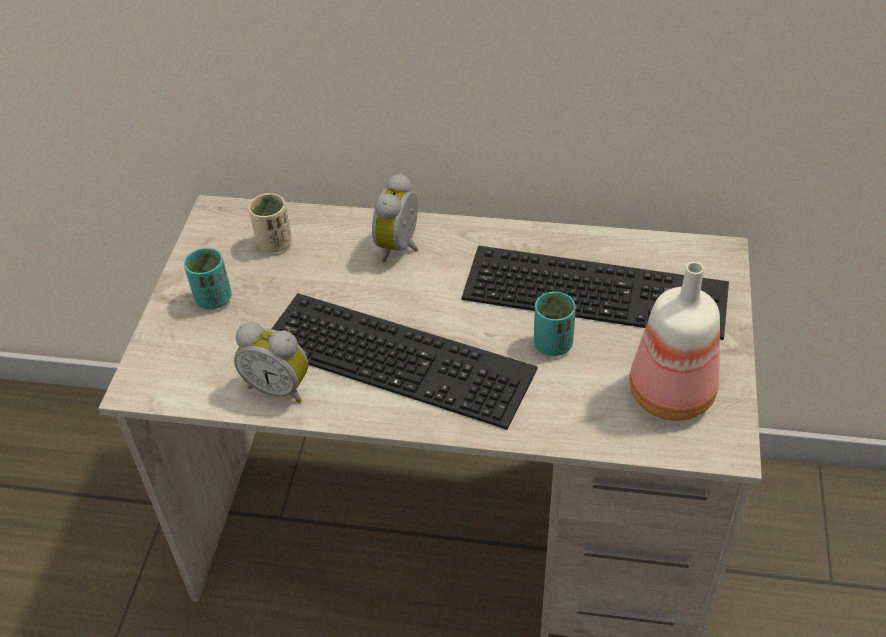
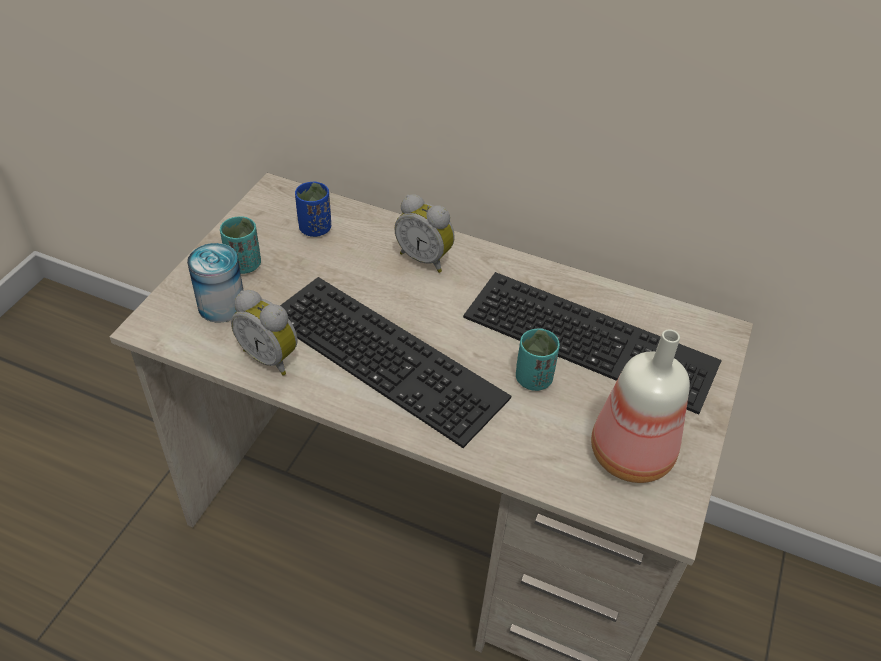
camera: 10 degrees right, 0 degrees up
beige cup [248,193,292,253] -> blue cup [295,182,331,237]
alarm clock [372,173,418,263] -> alarm clock turned 90 degrees counterclockwise [395,194,455,273]
none -> can [187,243,243,323]

